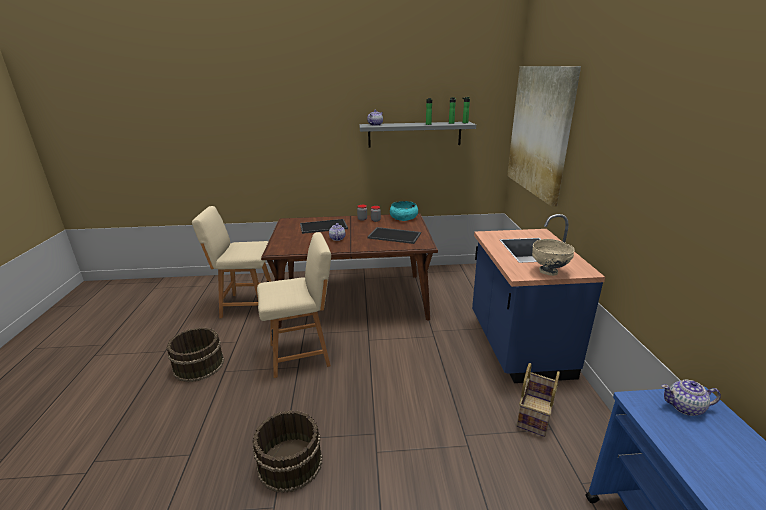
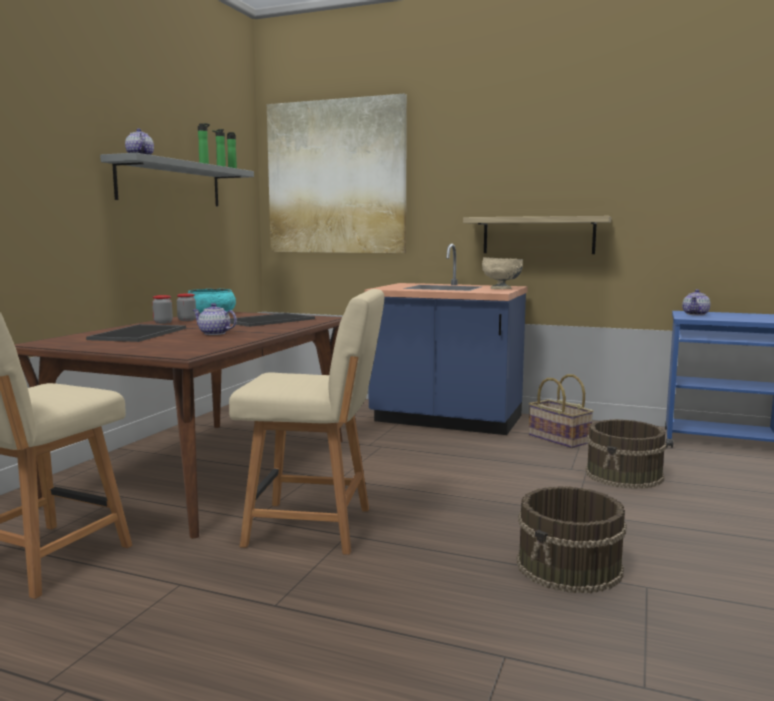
camera: 65 degrees left, 15 degrees down
brown bucket [167,327,224,382] -> brown bucket moved to [585,419,667,489]
beige chair [257,232,331,378] -> beige chair turned 90 degrees clockwise [229,289,384,555]
none -> shelf [463,216,611,254]

